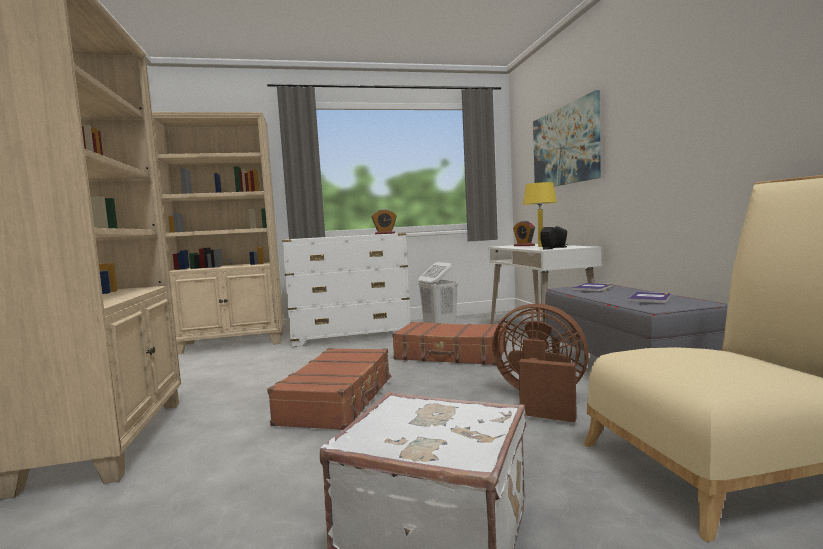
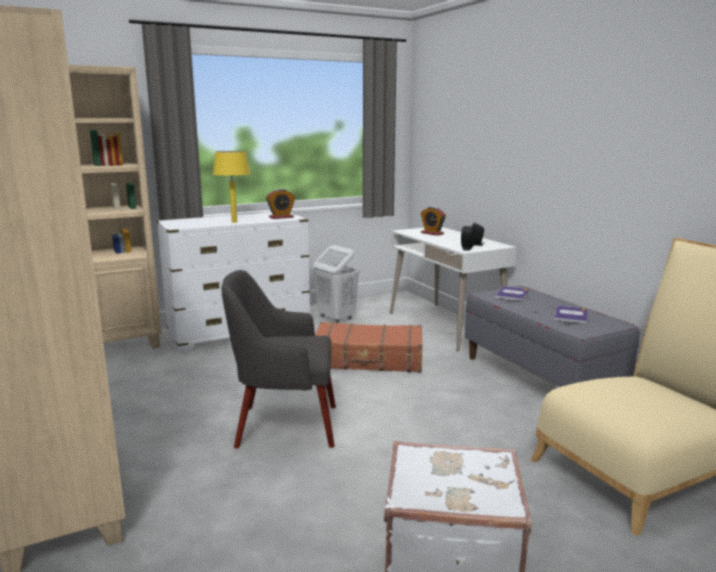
camera: 15 degrees left, 10 degrees up
brown suitcase [267,348,392,430] -> grey armchair [222,270,336,449]
brown fan [492,304,589,423] -> none
yellow table lamp [523,182,557,247] -> yellow table lamp moved to [213,151,250,223]
picture [533,90,601,187] -> none

